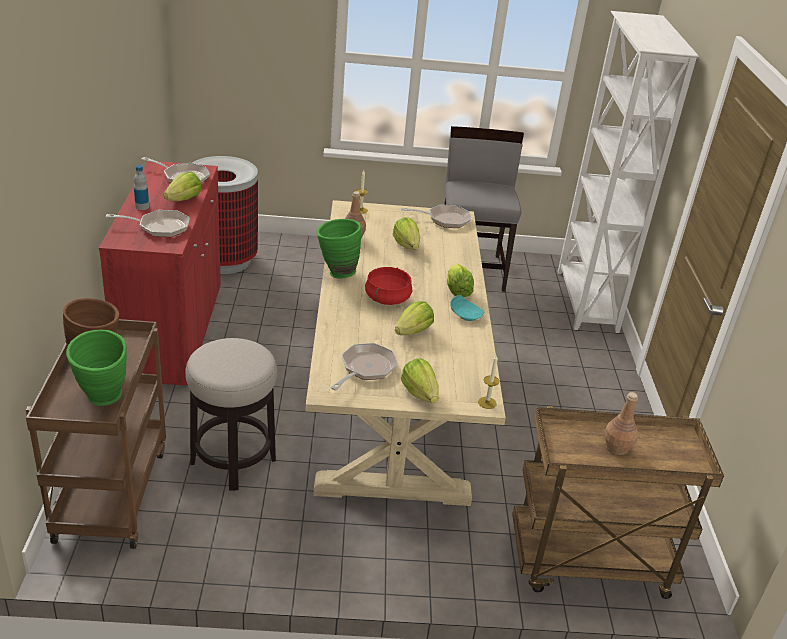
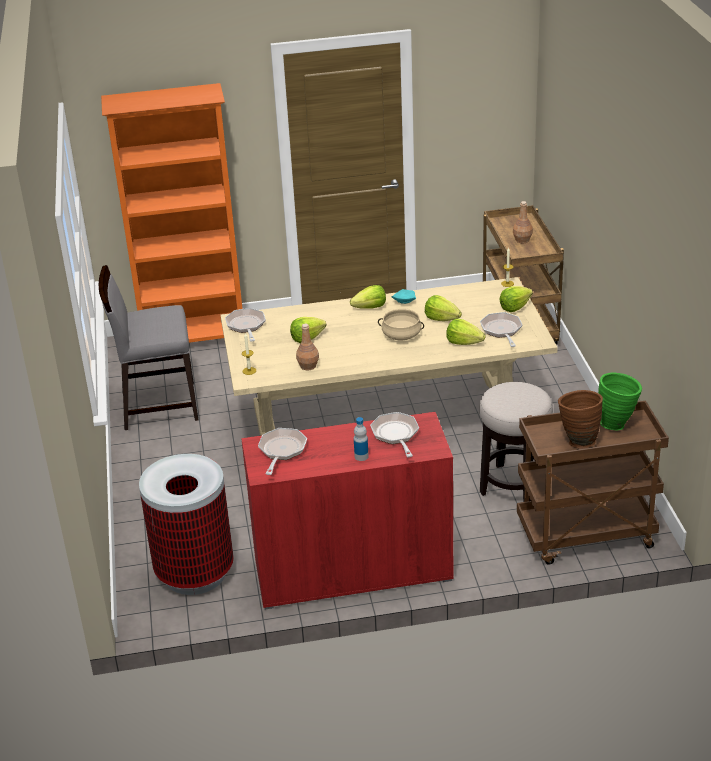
camera: 95 degrees left, 0 degrees up
lettuce [164,172,201,201] -> lettuce moved to [446,319,486,345]
green vase [317,219,361,279] -> none
frying pan [330,343,398,390] -> frying pan turned 60 degrees clockwise [480,312,522,347]
red cooking pot [365,267,412,305] -> beige cooking pot [378,309,424,340]
white bookcase [558,11,699,333] -> orange bookcase [101,83,243,343]

